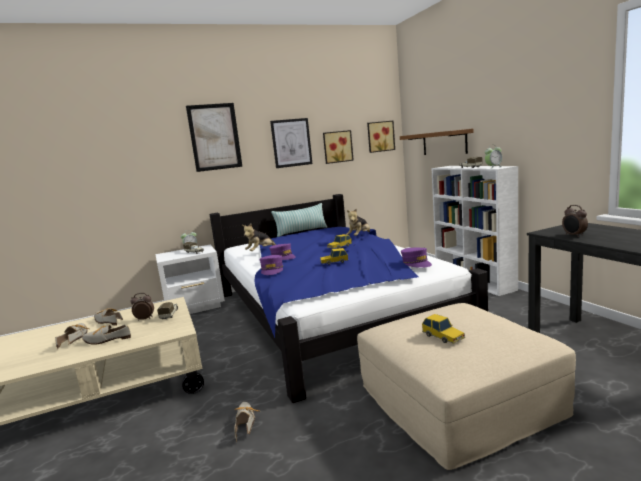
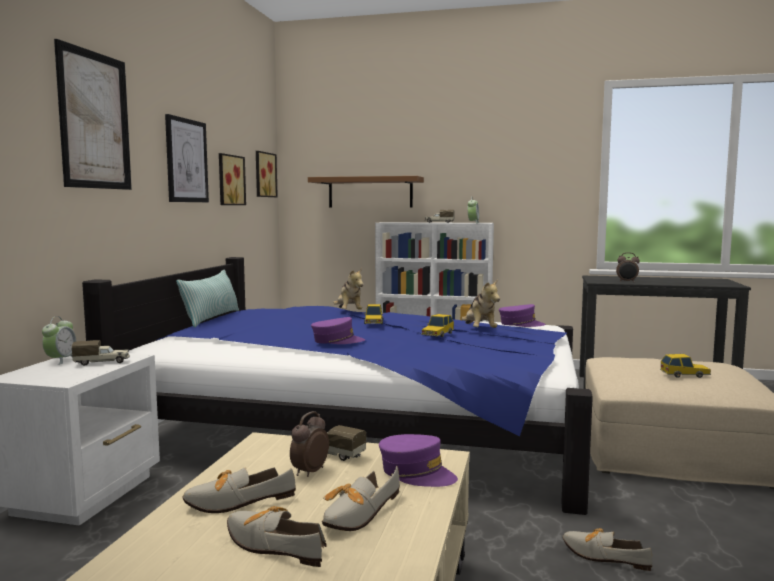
camera: 55 degrees left, 5 degrees down
plush toy [242,223,276,251] -> plush toy moved to [461,280,500,328]
purple cap [260,255,283,275] -> purple cap moved to [379,434,458,487]

